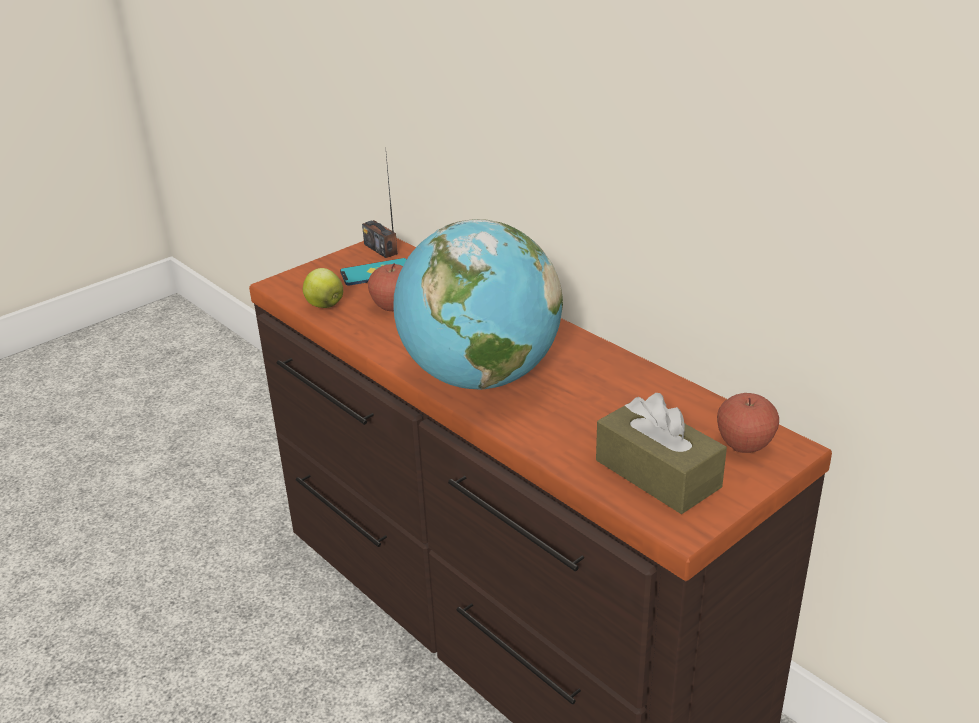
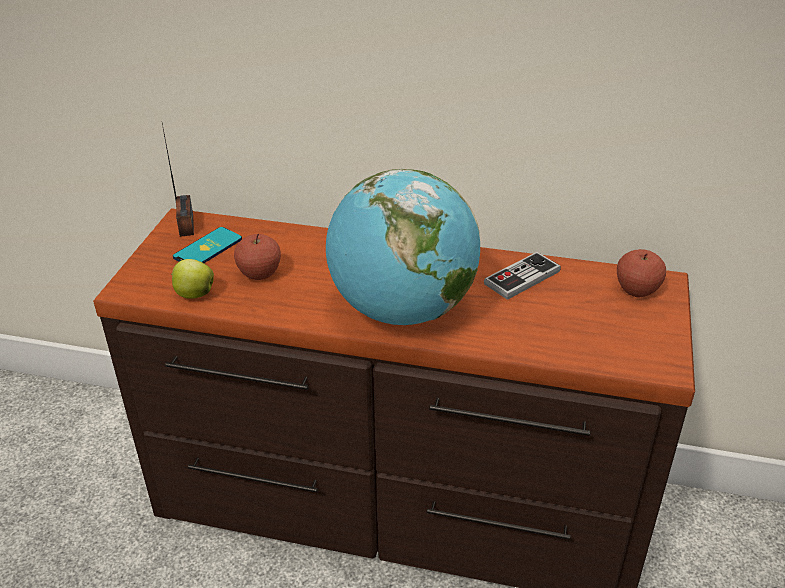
camera: 35 degrees left, 5 degrees up
radio [362,155,398,258] -> radio turned 120 degrees counterclockwise [162,124,194,237]
brown tissue box [596,393,727,514] -> none
none -> game controller [484,252,561,300]

